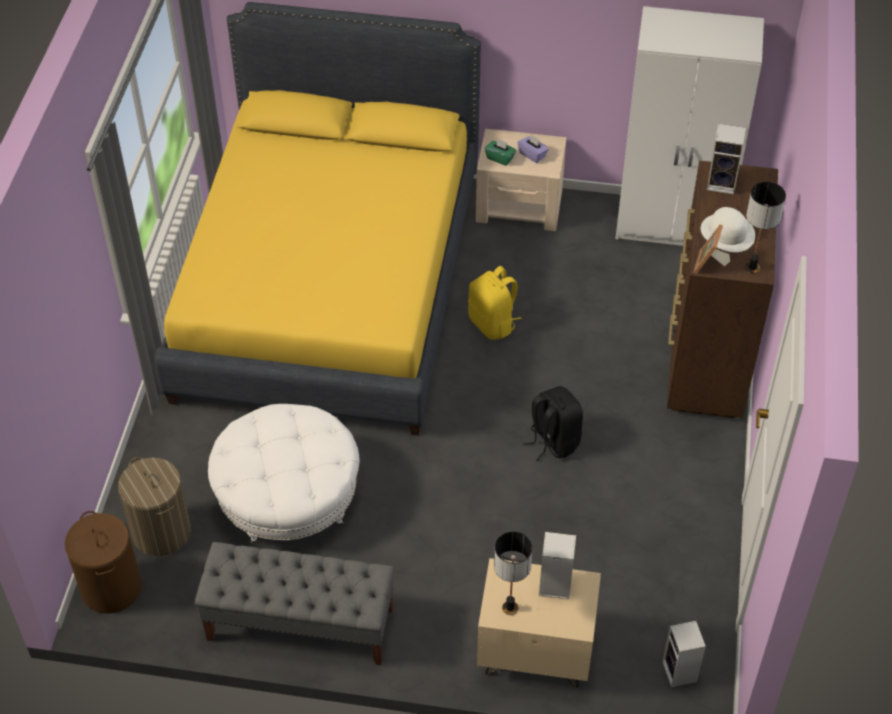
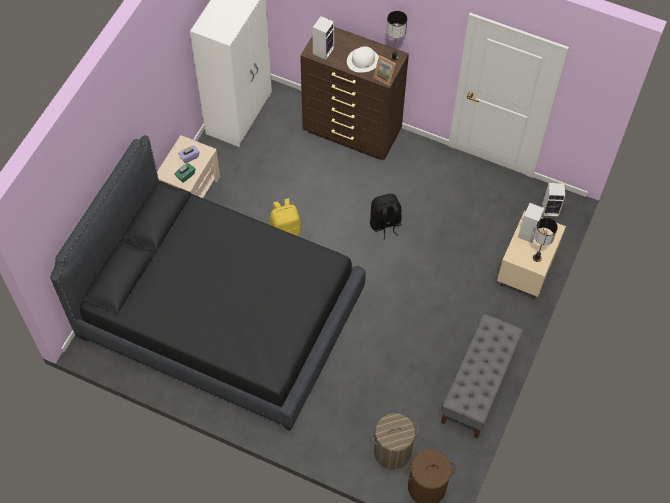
camera: 75 degrees left, 10 degrees up
yellow bed [154,2,481,436] -> black bed [50,135,366,431]
white ottoman [208,404,360,544] -> none

